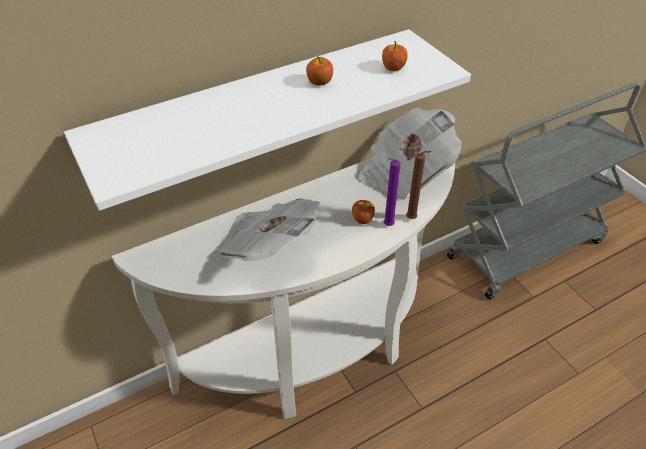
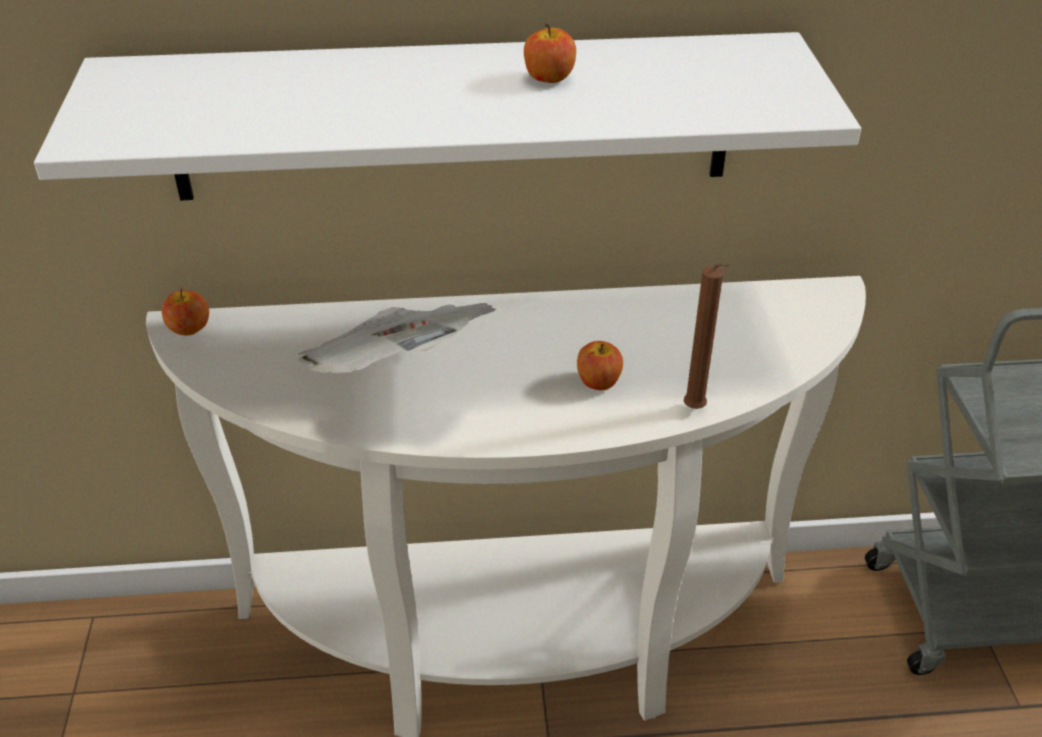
camera: 25 degrees right, 5 degrees down
newspaper [358,108,462,200] -> none
apple [382,41,408,71] -> apple moved to [162,287,209,335]
purple candle [383,158,401,226] -> none

